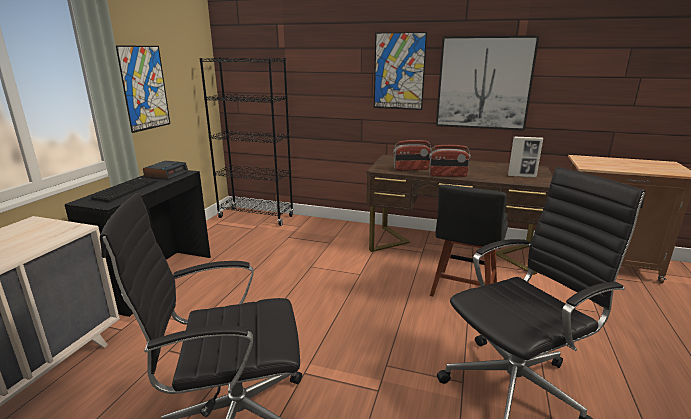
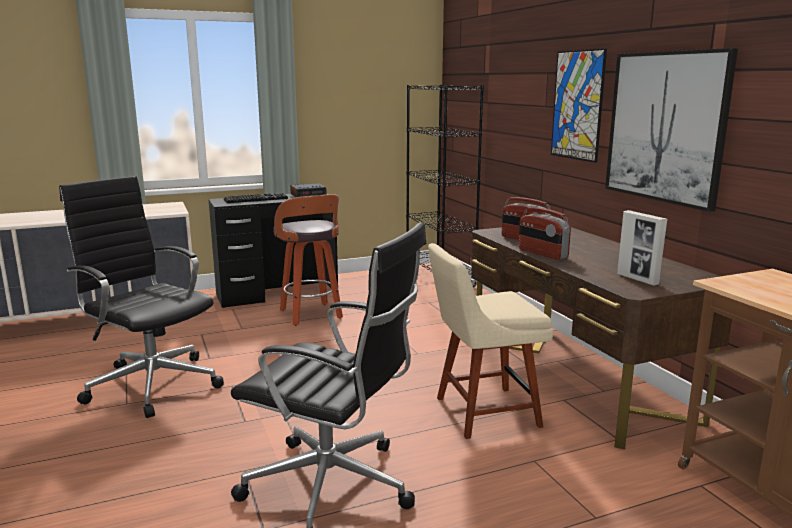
camera: 50 degrees right, 5 degrees down
picture [116,45,170,133] -> none
black chair [430,184,508,296] -> beige chair [428,243,553,439]
none -> stool [273,194,343,326]

